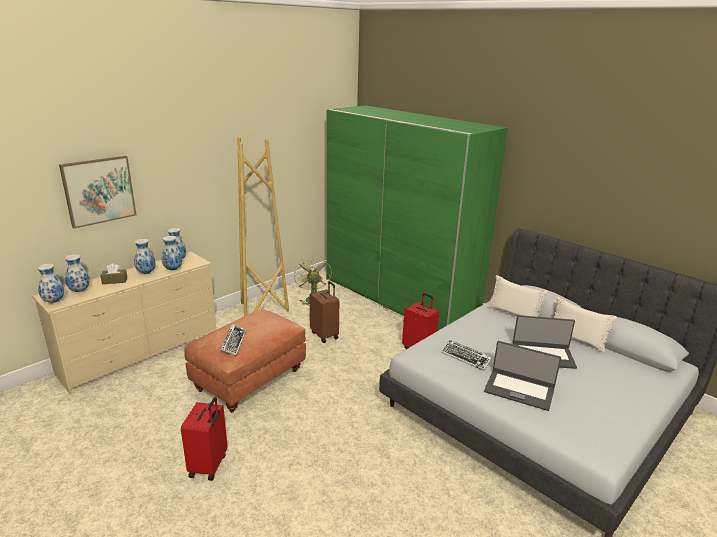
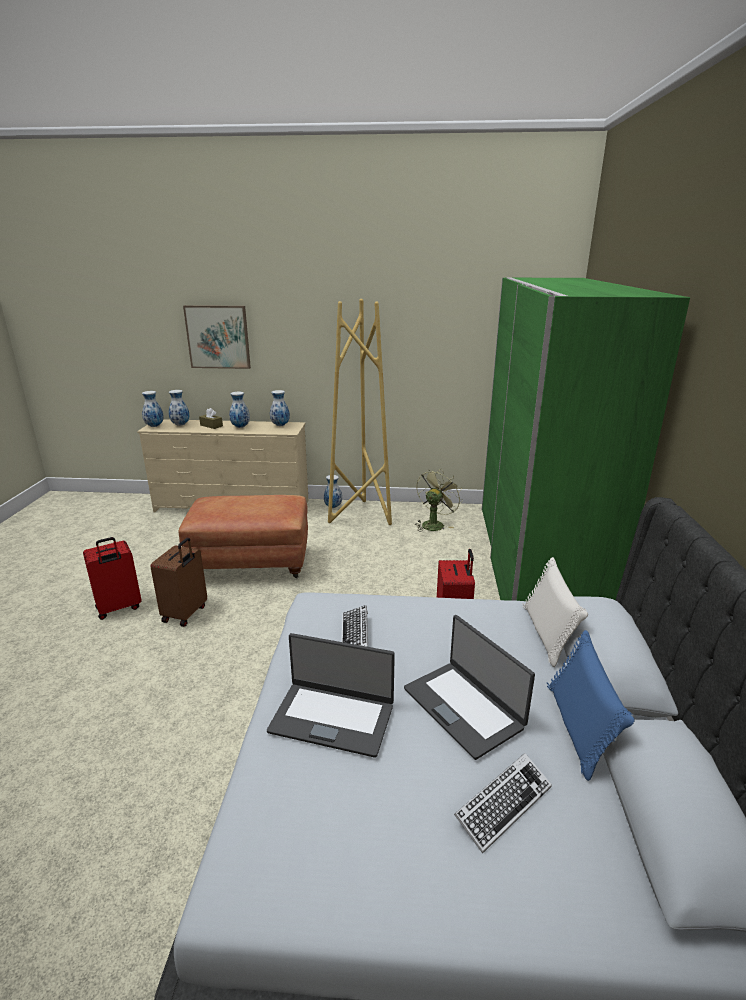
camera: 50 degrees right, 0 degrees up
vase [162,236,182,271] -> vase moved to [324,475,342,508]
keyboard [220,324,246,355] -> keyboard moved to [454,753,552,854]
brown suitcase [309,281,339,343] -> brown suitcase moved to [150,538,207,627]
laptop [484,341,561,411] -> laptop turned 60 degrees counterclockwise [267,633,395,758]
white pillow [554,297,617,353] -> blue pillow [546,630,635,781]

